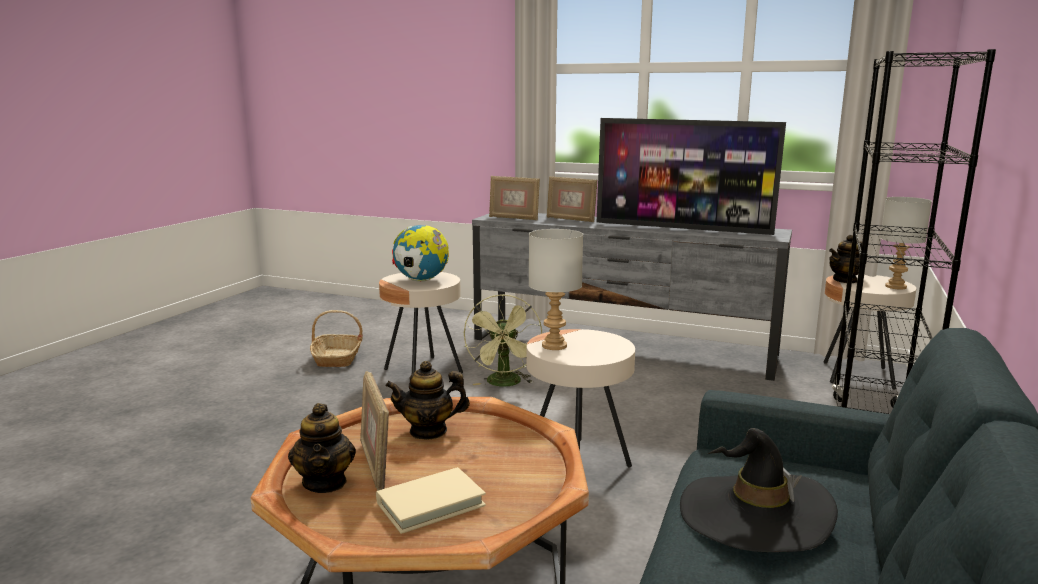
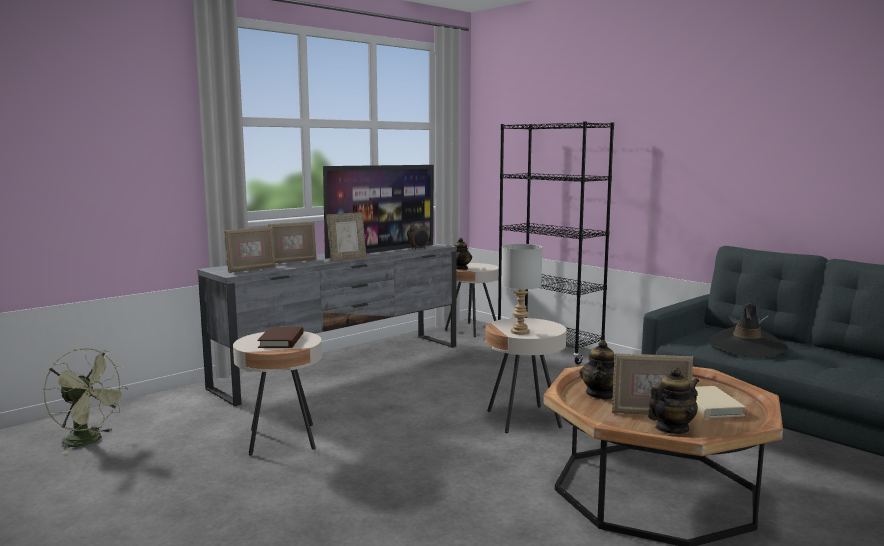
camera: 65 degrees left, 5 degrees down
teapot [288,403,356,493] -> teapot turned 45 degrees counterclockwise [648,367,699,434]
basket [310,310,363,367] -> none
globe [392,225,449,282] -> brown book [257,327,304,348]
green fan [464,294,542,387] -> green fan moved to [44,348,128,454]
grey table lamp [880,197,932,289] -> none
none -> picture frame [326,212,366,262]
none -> alarm clock [408,221,429,250]

